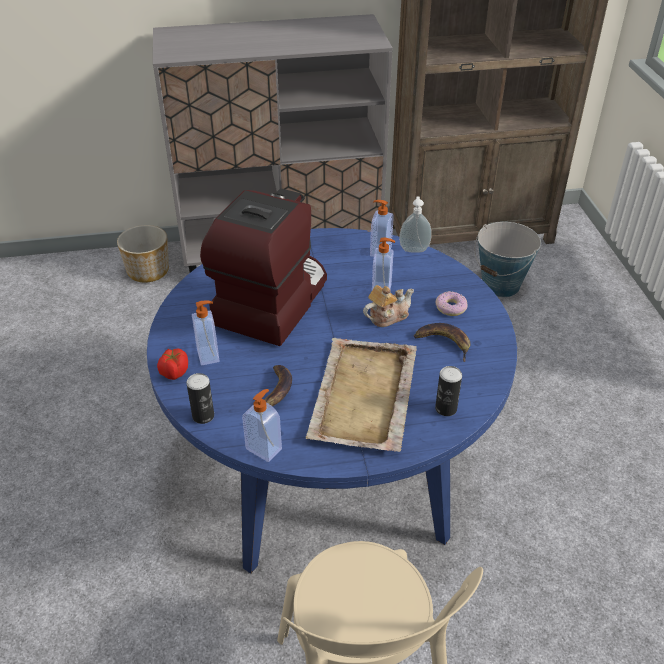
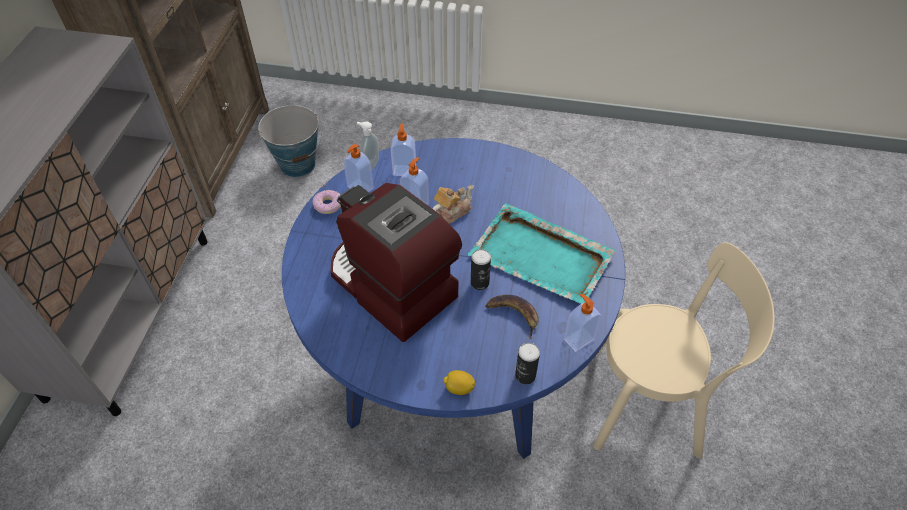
camera: 70 degrees left, 10 degrees up
planter [117,225,169,283] -> none
tomato [157,348,188,380] -> lemon [443,370,475,395]
soap dispenser [192,300,219,366] -> soap dispenser moved to [391,123,416,176]
beige tray [306,338,417,452] -> turquoise tray [468,204,616,304]
teapot [363,285,414,327] -> teapot turned 60 degrees clockwise [432,185,474,223]
banana [414,323,470,362] -> none
can [435,366,462,416] -> can moved to [471,249,491,290]
donut [436,291,468,316] -> donut moved to [313,190,341,214]

